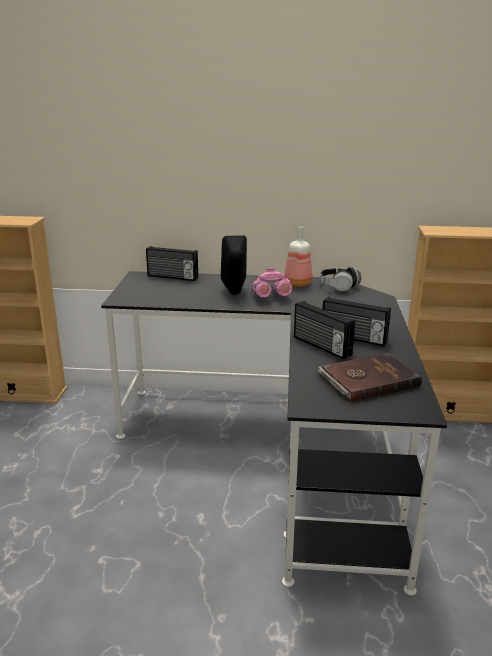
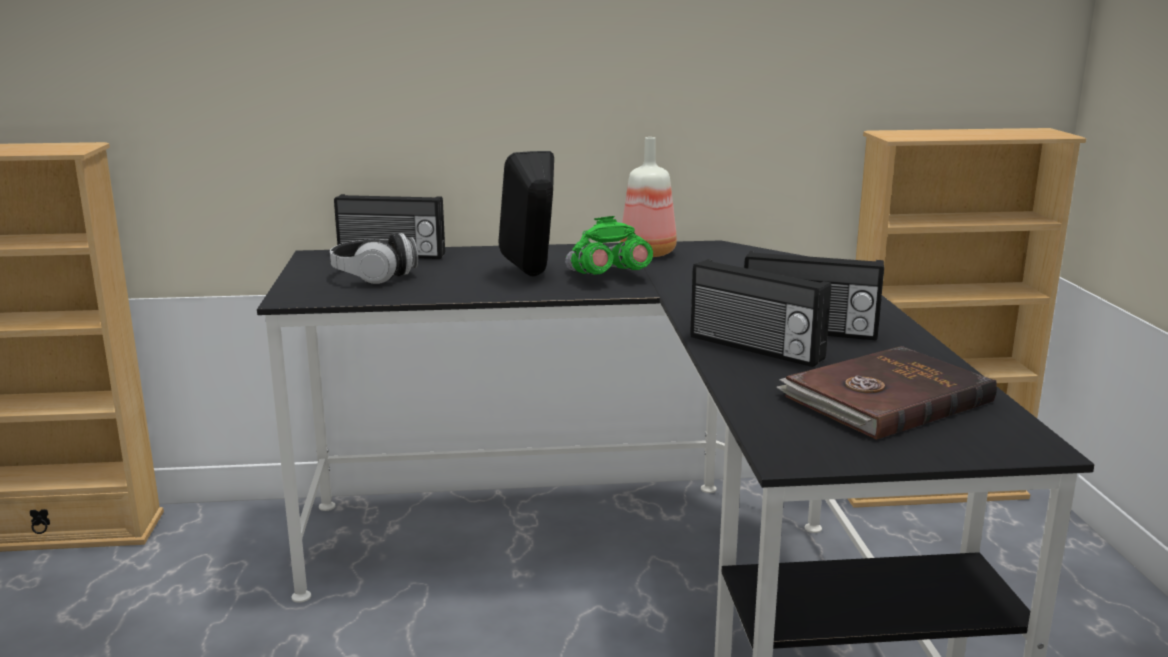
camera: 10 degrees left, 5 degrees down
pink binoculars [252,268,292,298] -> green binoculars [565,216,653,275]
headphones [320,267,362,291] -> headphones moved to [330,233,418,284]

